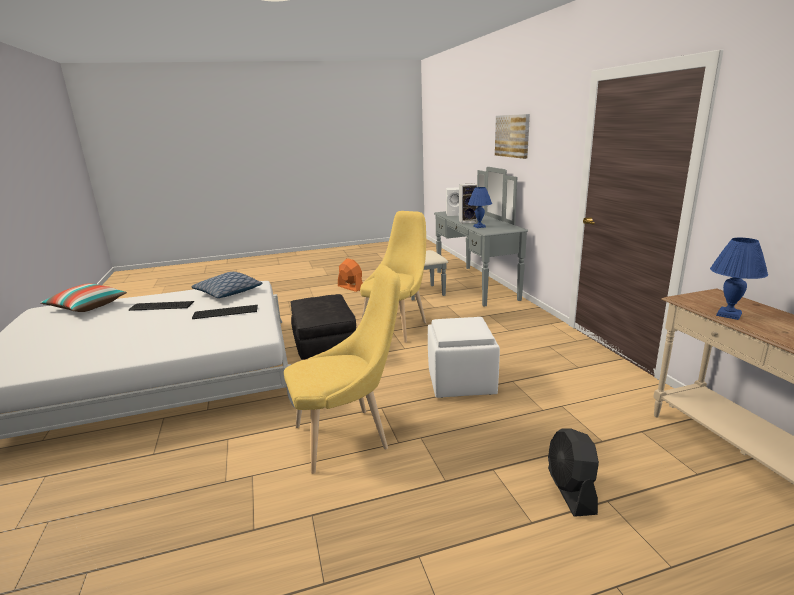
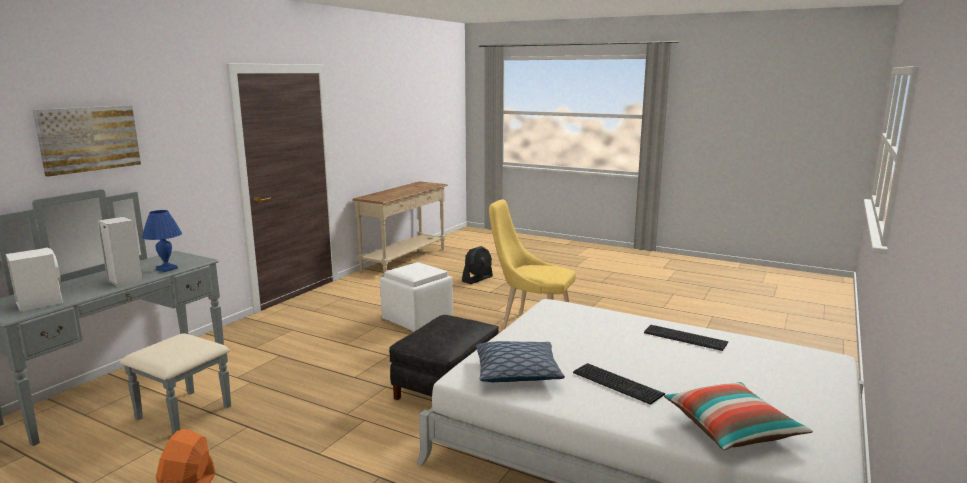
camera: 135 degrees left, 5 degrees down
keyboard [192,305,258,319] -> keyboard moved to [644,325,728,351]
yellow chair [360,211,426,343] -> none
blue table lamp [710,238,768,320] -> none

